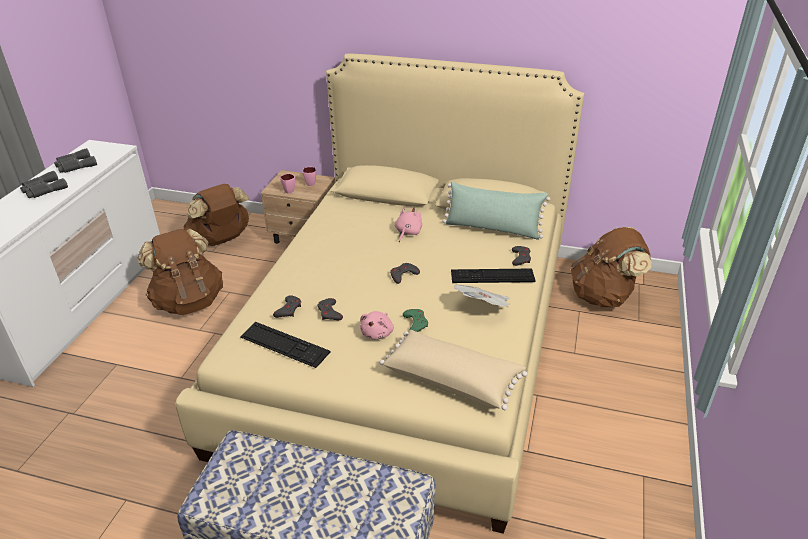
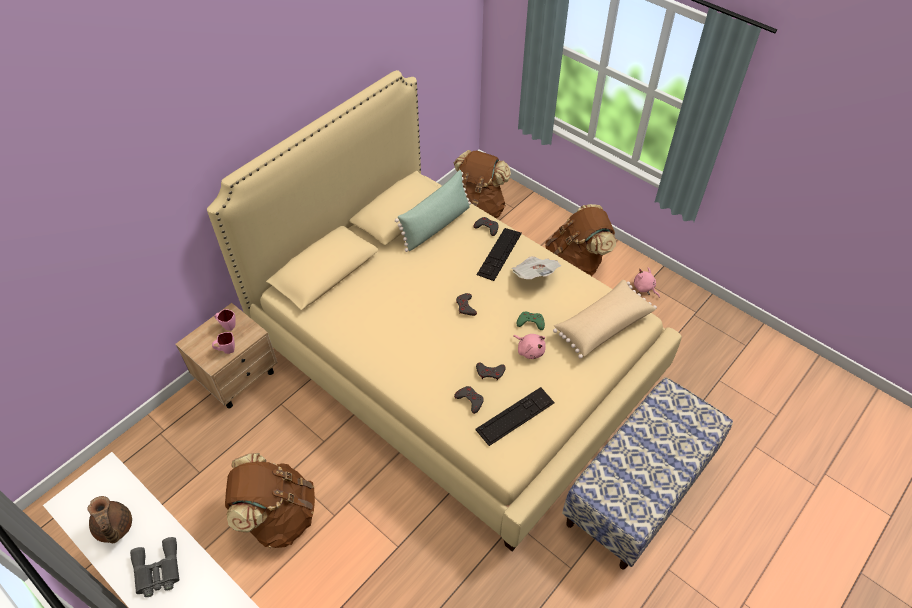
camera: 65 degrees left, 15 degrees up
grey binoculars [54,148,97,173] -> brown teapot [87,496,132,543]
brown backpack [184,184,249,246] -> brown backpack moved to [545,204,616,276]
pink plush toy [395,207,422,242] -> pink plush toy moved to [634,268,660,298]

